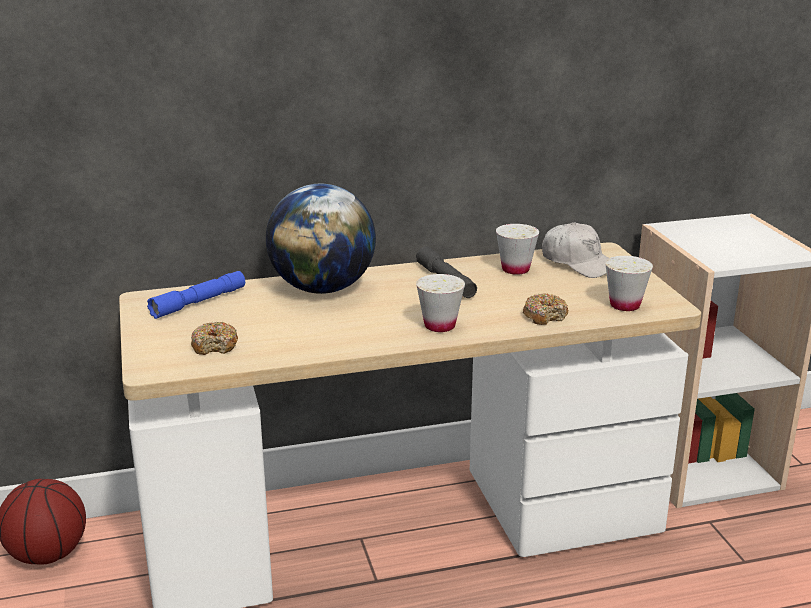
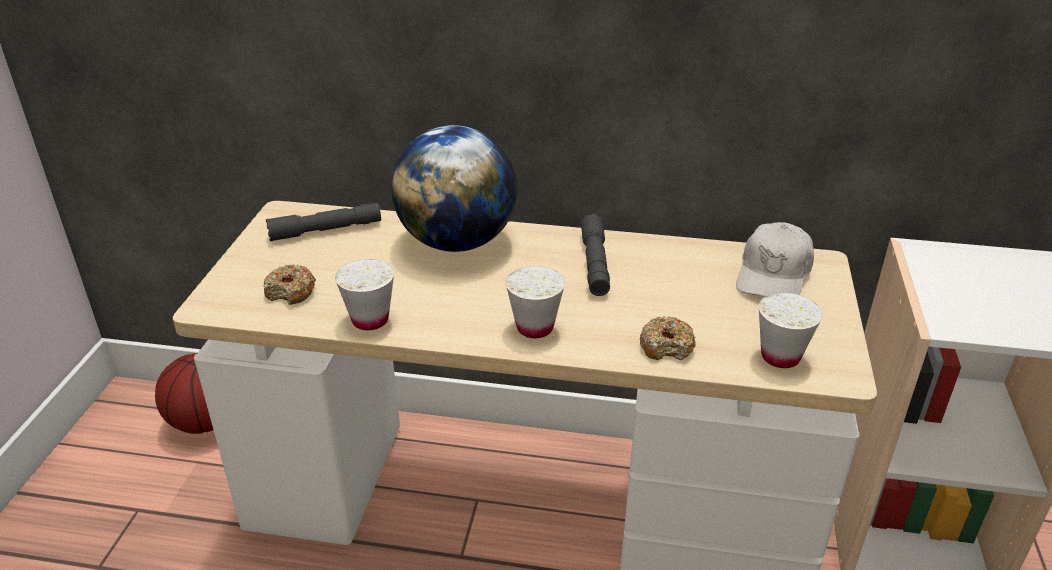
camera: 25 degrees right, 10 degrees up
blue flashlight [147,271,245,319] -> grey flashlight [266,203,381,241]
white cup [496,224,539,275] -> white cup moved to [335,259,394,330]
white cap [542,223,609,278] -> white cap turned 45 degrees clockwise [736,222,814,297]

